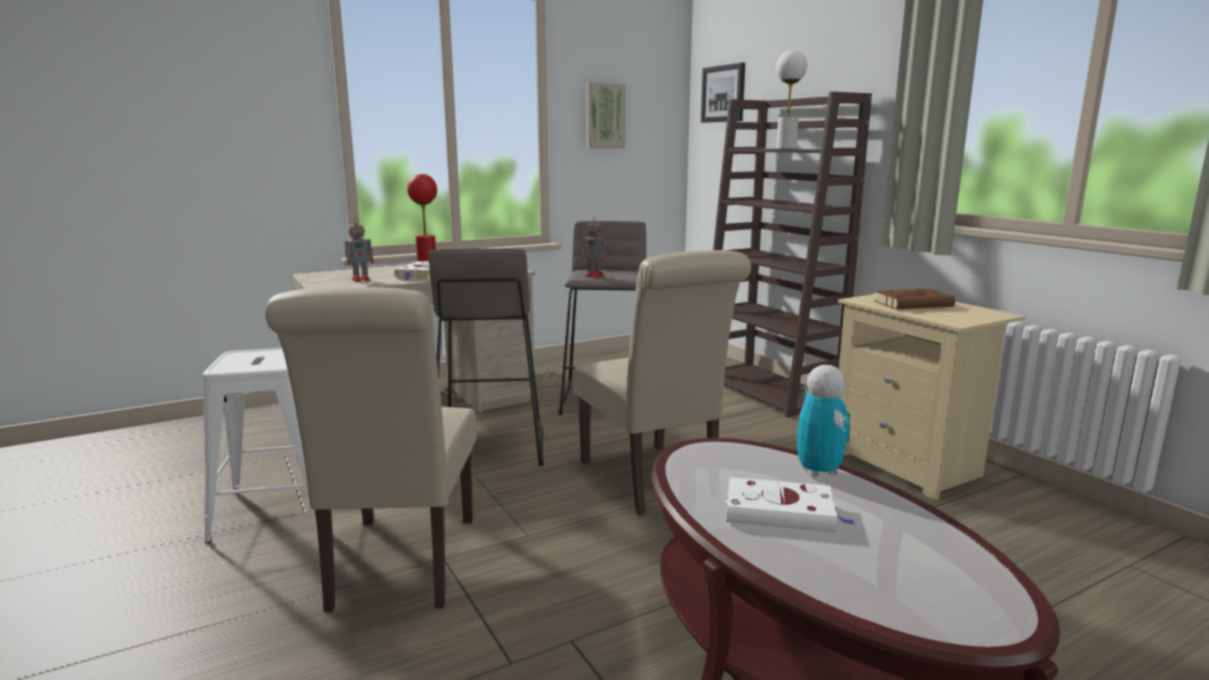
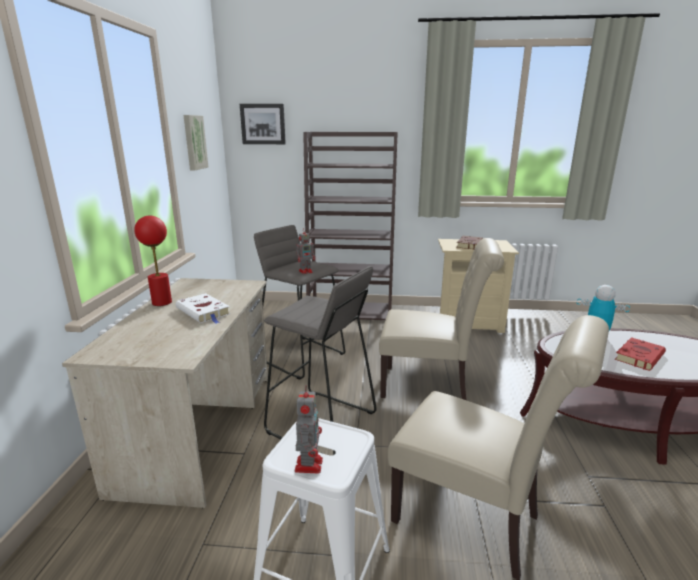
camera: 55 degrees left, 5 degrees up
toy robot [344,217,374,282] -> toy robot moved to [295,386,323,473]
white book [725,477,856,532] -> red book [615,337,666,371]
white table lamp [776,50,807,149] -> none

